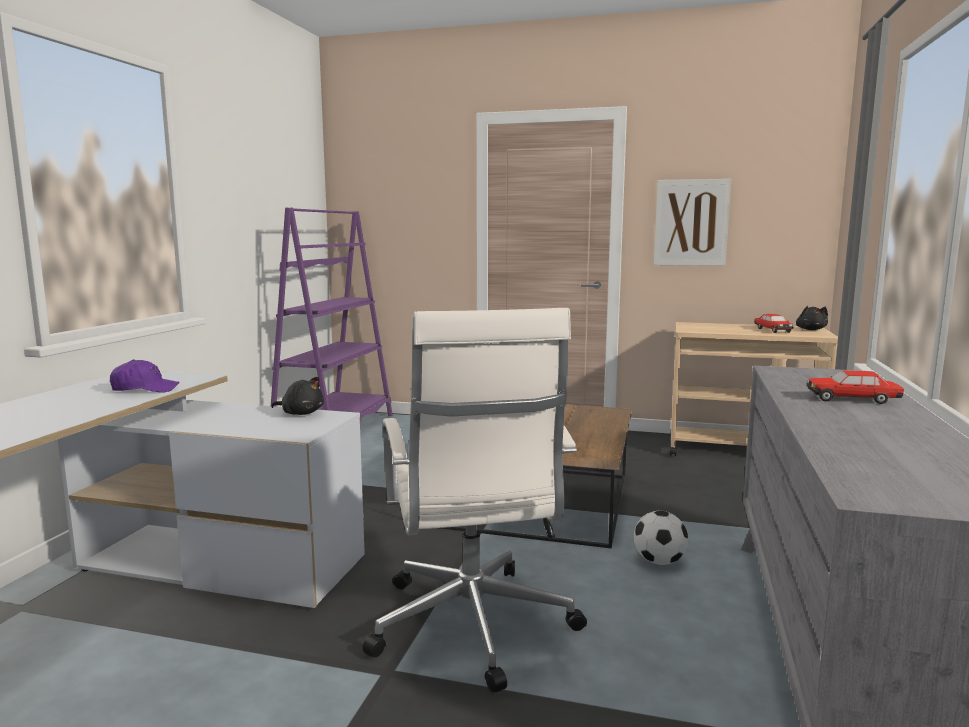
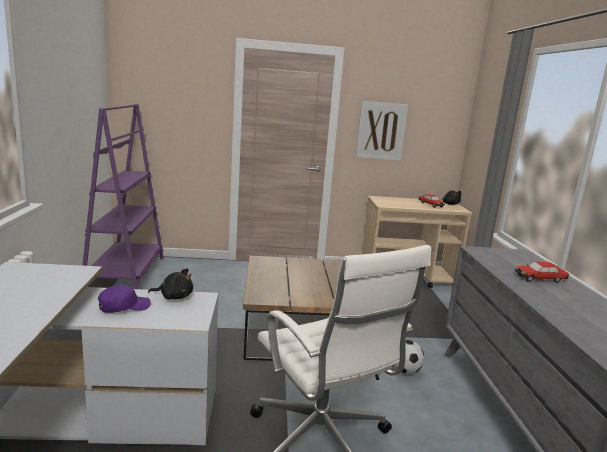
camera: 20 degrees left, 5 degrees up
purple cap [110,359,180,393] -> purple cap moved to [98,284,151,313]

